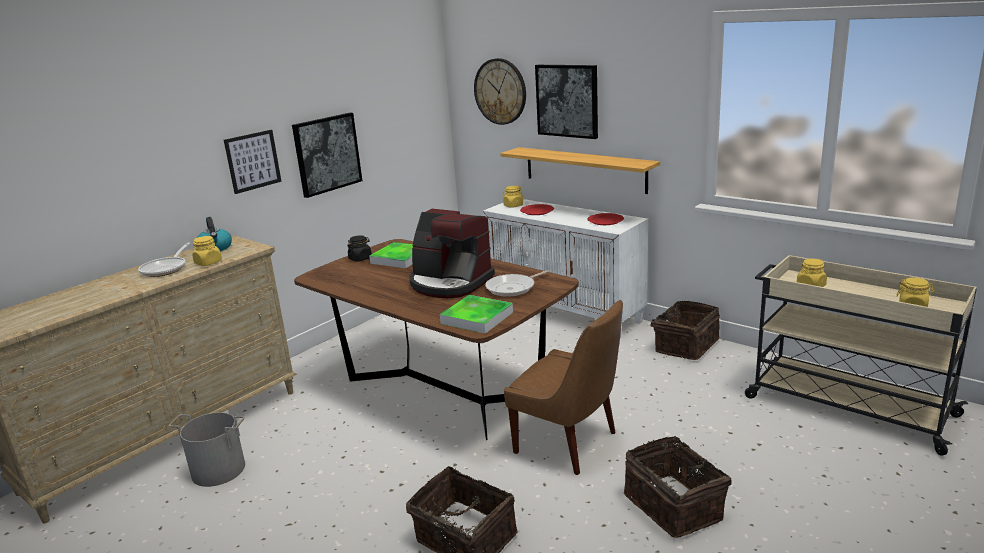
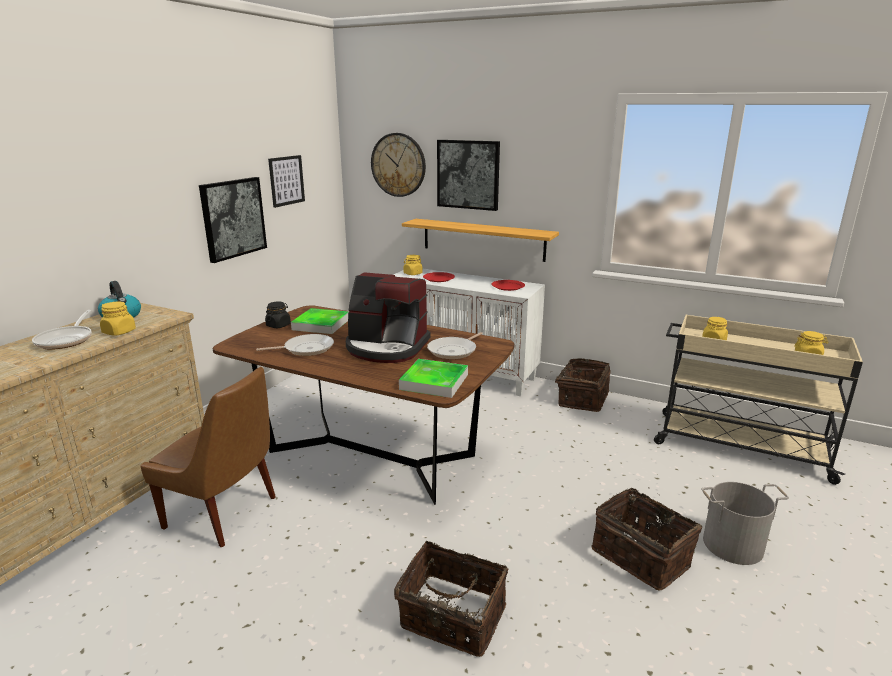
camera: 15 degrees left, 0 degrees up
grey bucket [168,412,245,487] -> grey bucket moved to [701,482,789,565]
picture [224,130,282,194] -> picture moved to [268,155,305,208]
brown chair [504,300,623,475] -> brown chair moved to [140,367,276,548]
none -> frying pan [256,334,334,356]

